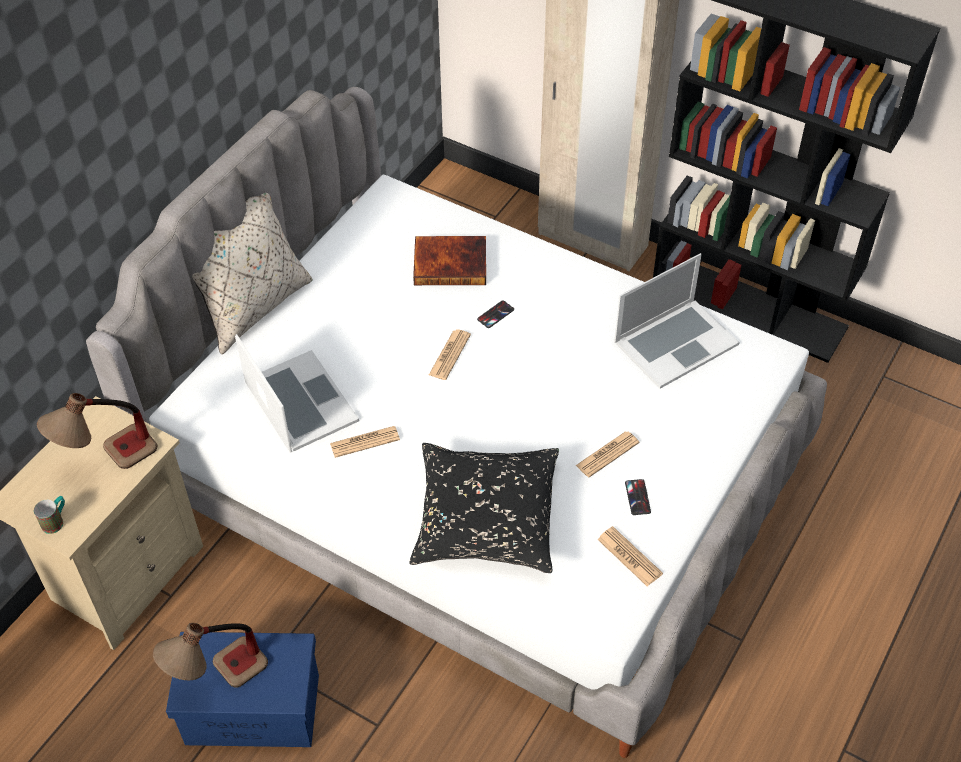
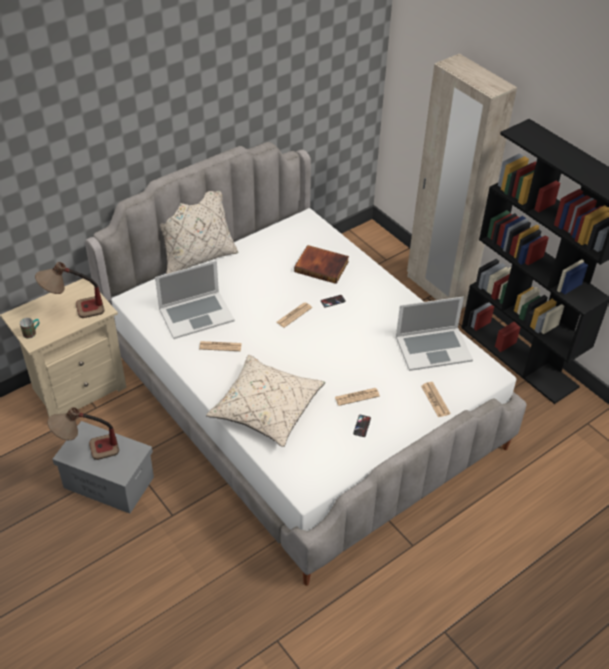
camera: 20 degrees right, 5 degrees down
blue storage box [166,632,319,747] -> grey storage box [52,421,154,513]
laptop [235,334,359,453] -> laptop turned 75 degrees clockwise [155,260,235,339]
black pillow [409,443,559,573] -> beige pillow [206,355,325,447]
newspaper [597,526,663,586] -> newspaper moved to [421,382,451,417]

